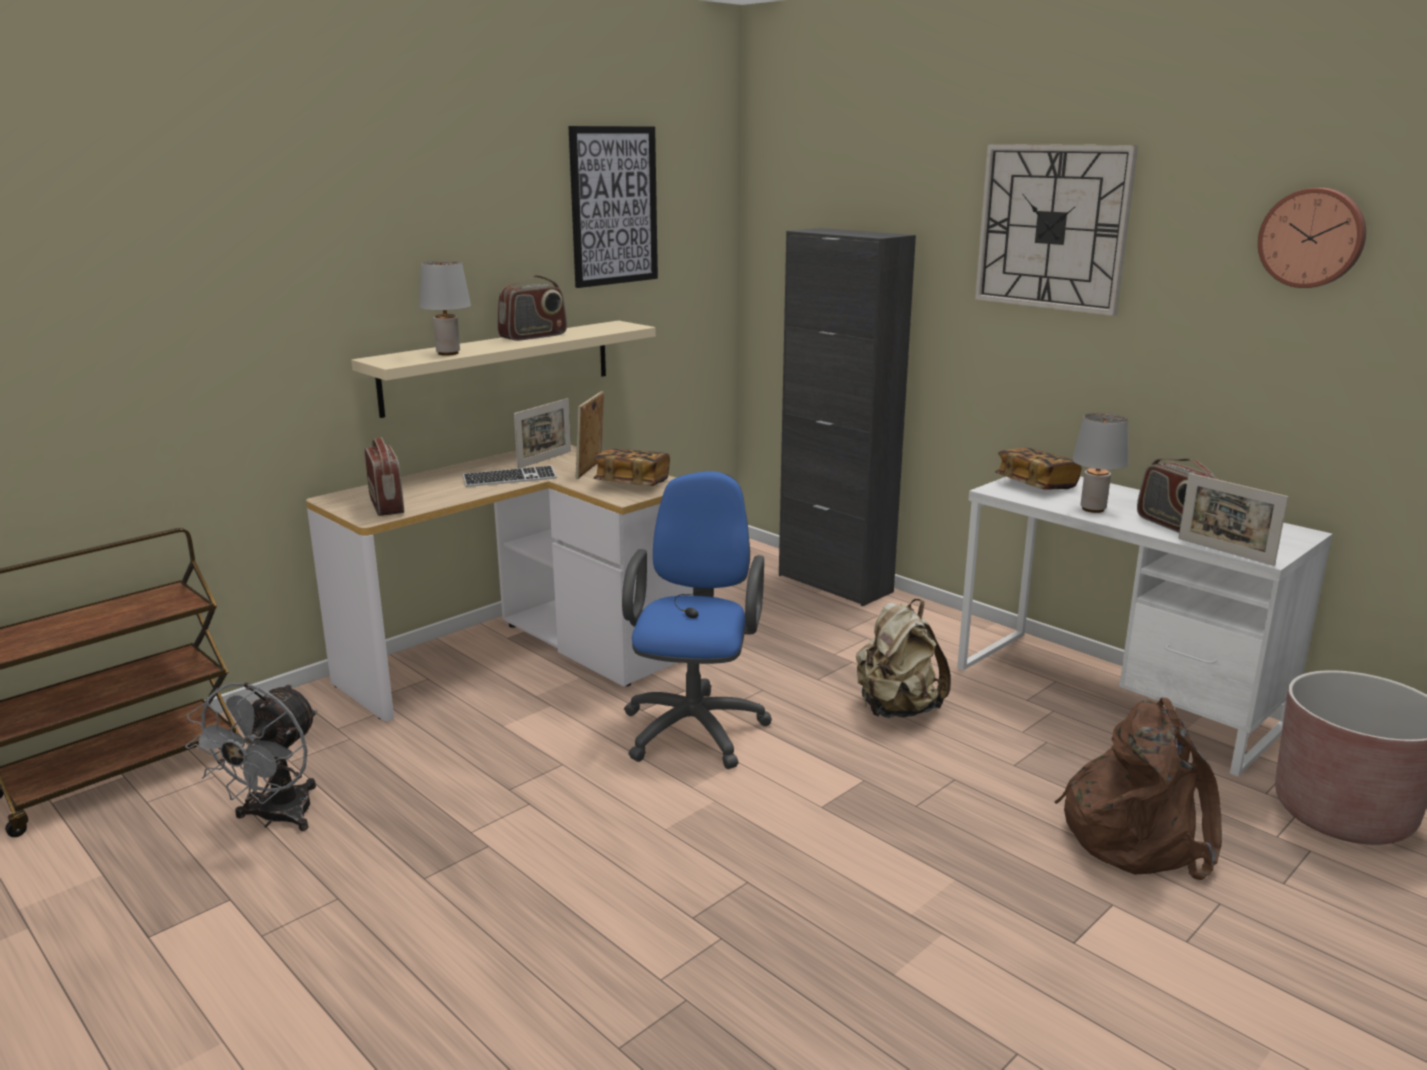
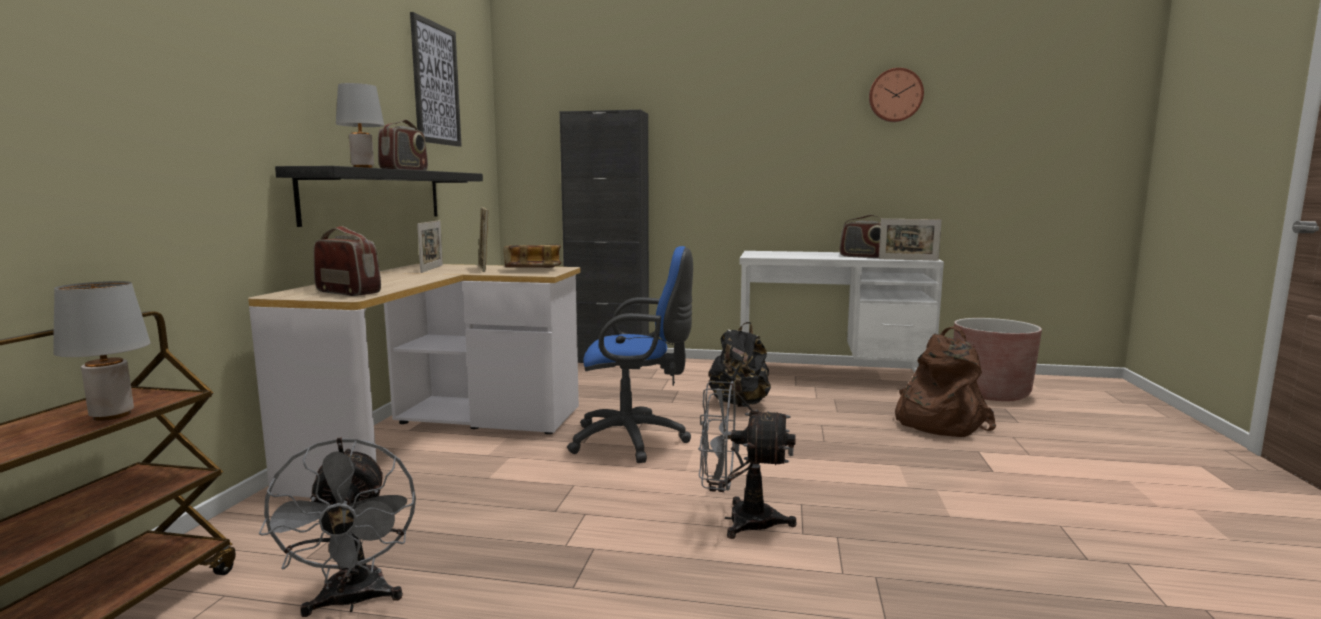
camera: 35 degrees left, 10 degrees down
beige shelf [351,320,656,418] -> black shelf [275,166,483,227]
keyboard [463,466,557,487] -> none
blue office chair [622,471,772,769] -> blue office chair turned 120 degrees clockwise [567,246,693,463]
beige backpack [856,599,951,718] -> black backpack [708,322,771,407]
wall clock [975,144,1138,316] -> none
book [995,448,1081,490] -> none
grey table lamp [1072,413,1128,513] -> grey table lamp moved to [53,281,150,421]
none -> grey fan [698,381,797,539]

